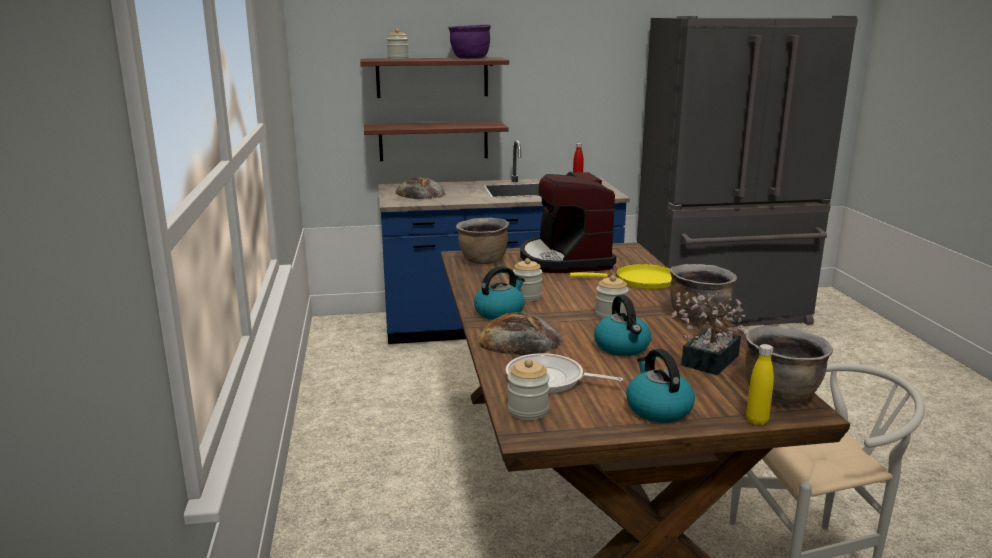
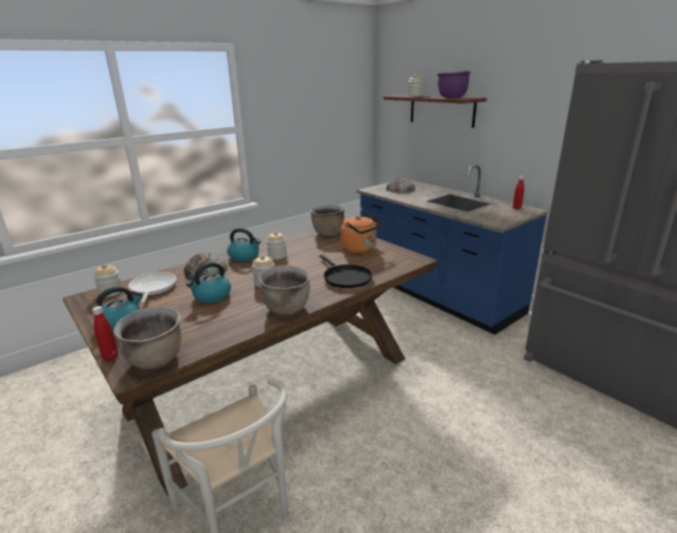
camera: 60 degrees right, 5 degrees up
shelf [364,121,509,161] -> none
coffee machine [520,172,616,273] -> orange kettle [340,215,384,254]
yellow frying pan [570,264,672,289] -> black frying pan [319,255,372,288]
potted plant [671,291,745,375] -> none
yellow bottle [746,344,774,426] -> red bottle [92,306,118,361]

